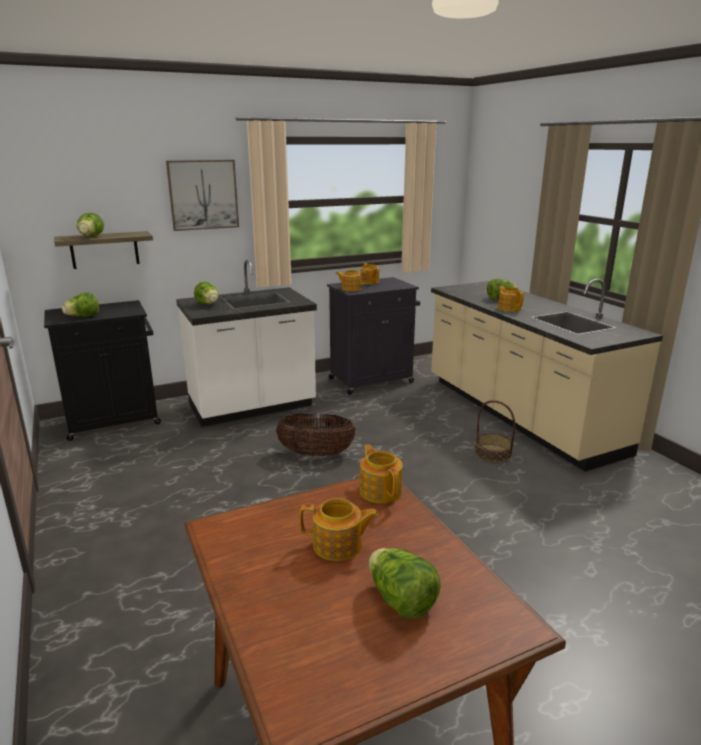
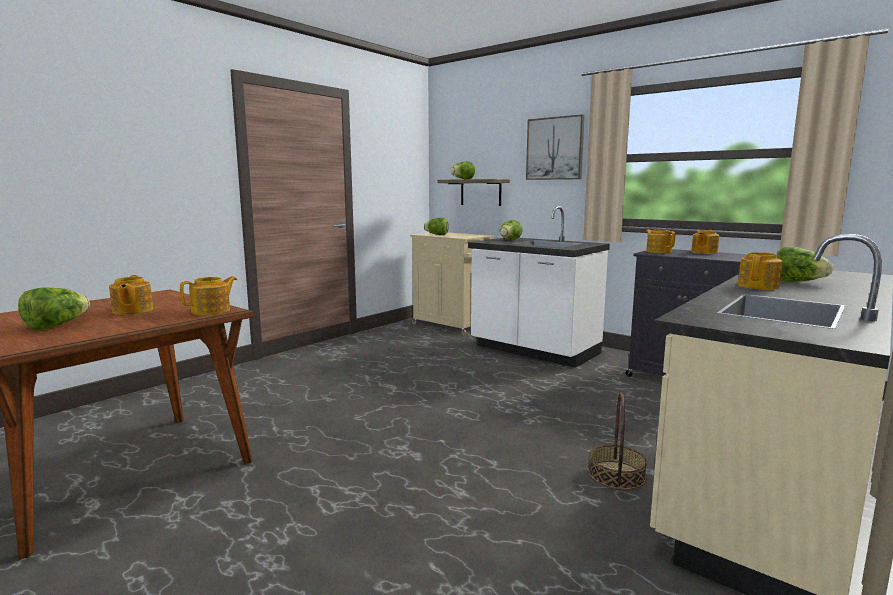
camera: 65 degrees right, 10 degrees down
black cabinet [44,300,161,441] -> beige cabinet [410,232,494,335]
basket [276,414,356,456] -> none

